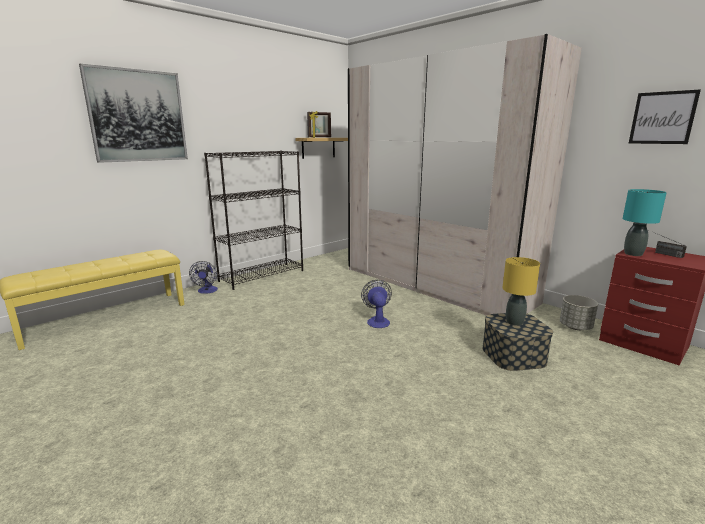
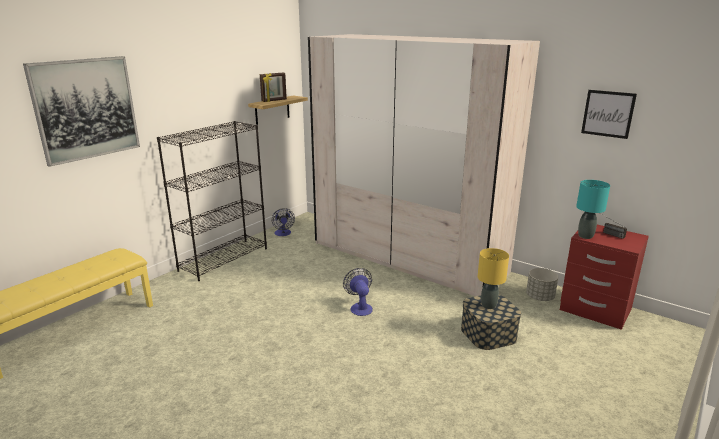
camera: 10 degrees left, 5 degrees up
fan [189,261,218,294] -> fan moved to [272,208,295,236]

